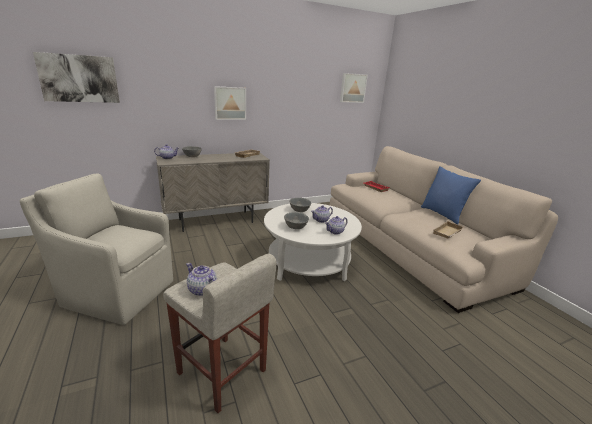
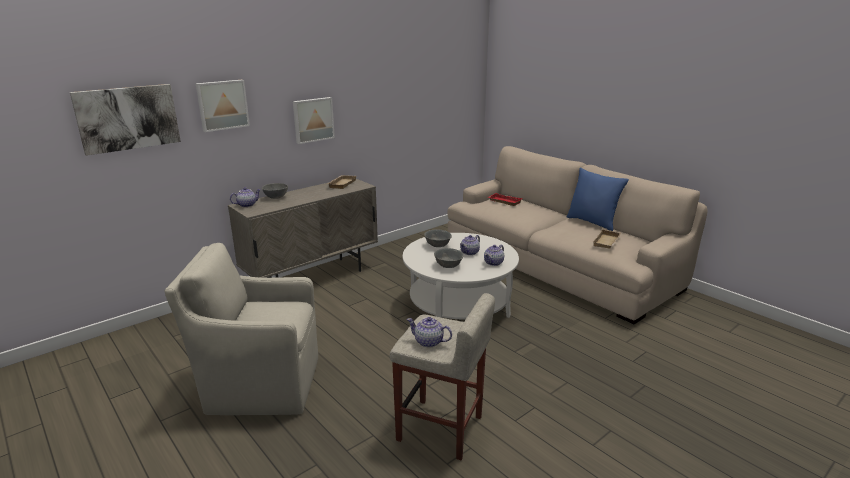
camera: 15 degrees left, 0 degrees up
picture [340,73,368,103] -> picture moved to [196,80,250,132]

